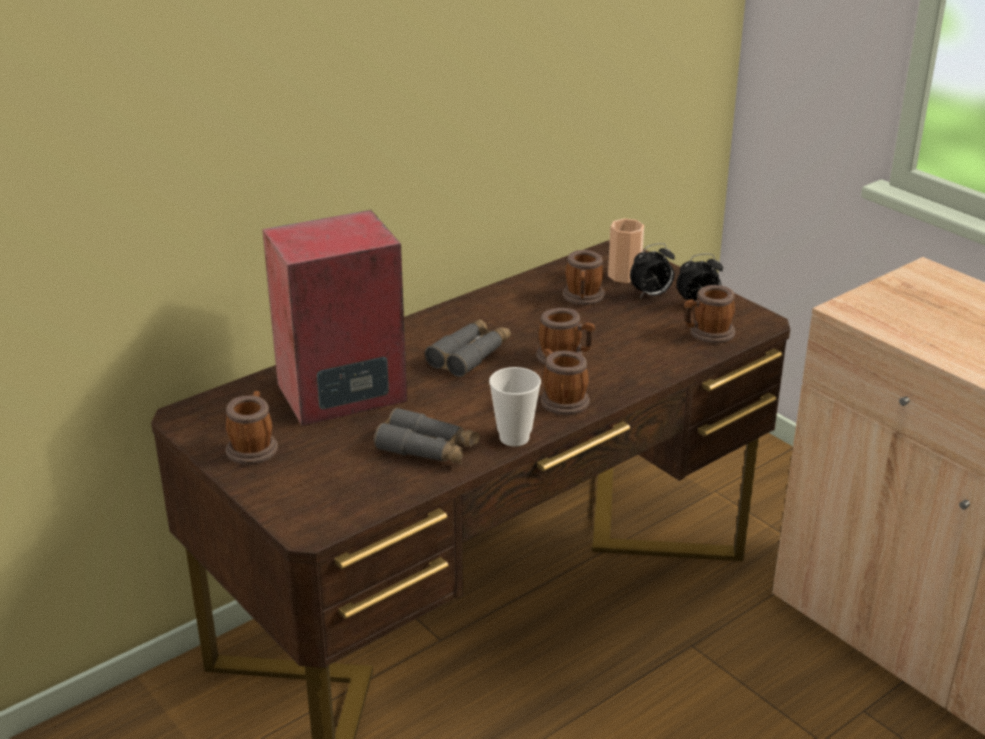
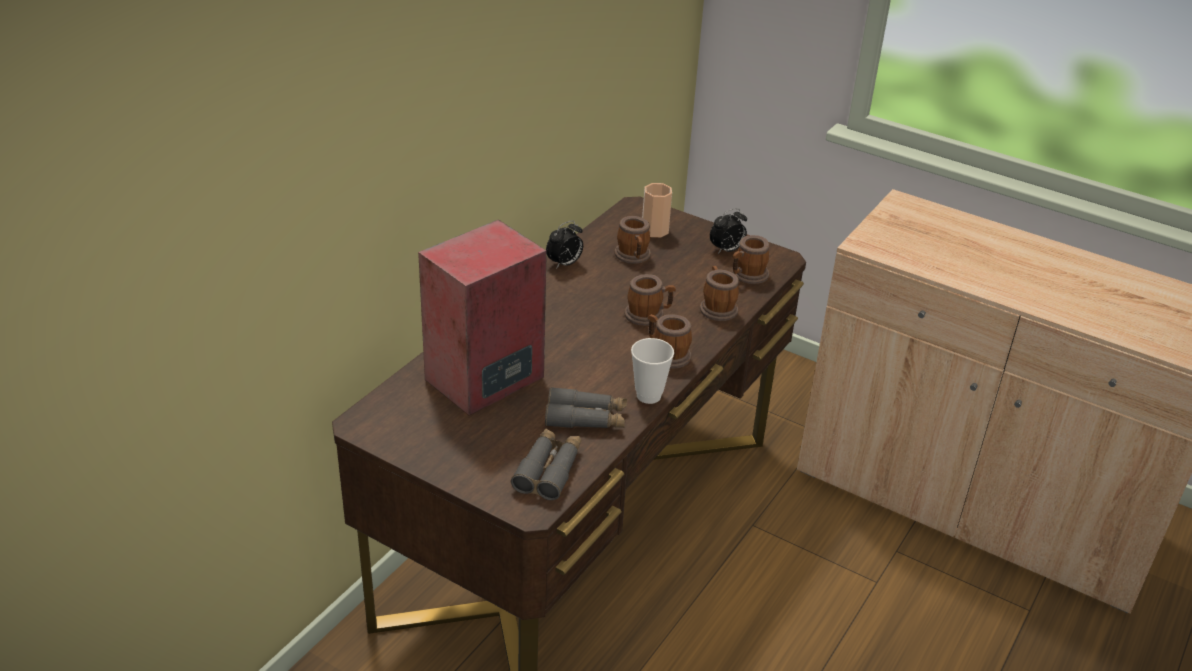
camera: 20 degrees left, 5 degrees up
mug [226,391,278,465] -> mug moved to [700,266,739,321]
grey binoculars [425,319,511,377] -> grey binoculars moved to [511,428,581,500]
alarm clock [630,243,675,298] -> alarm clock moved to [546,220,583,269]

